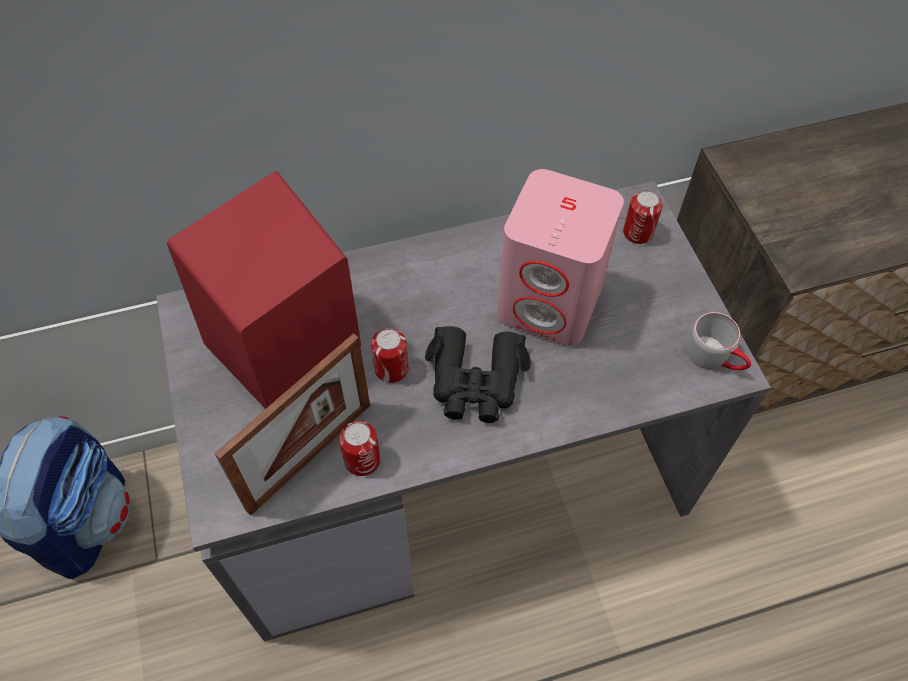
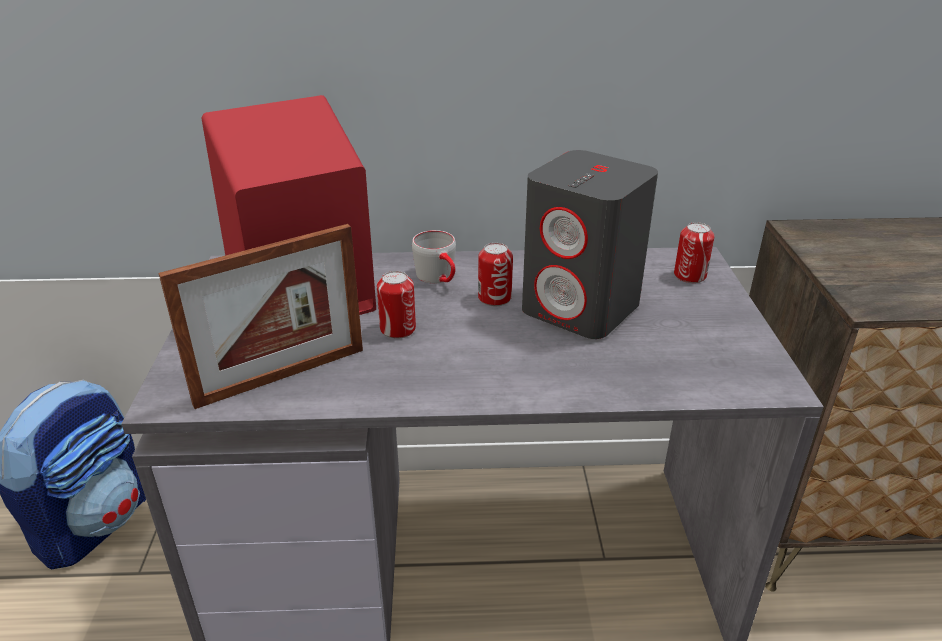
camera: 15 degrees right, 25 degrees down
can [339,421,381,476] -> can moved to [478,243,513,306]
black binoculars [425,326,531,423] -> none
pink speaker [497,169,624,346] -> grey speaker [522,150,658,339]
grey mug [688,312,751,370] -> grey mug moved to [412,230,456,284]

